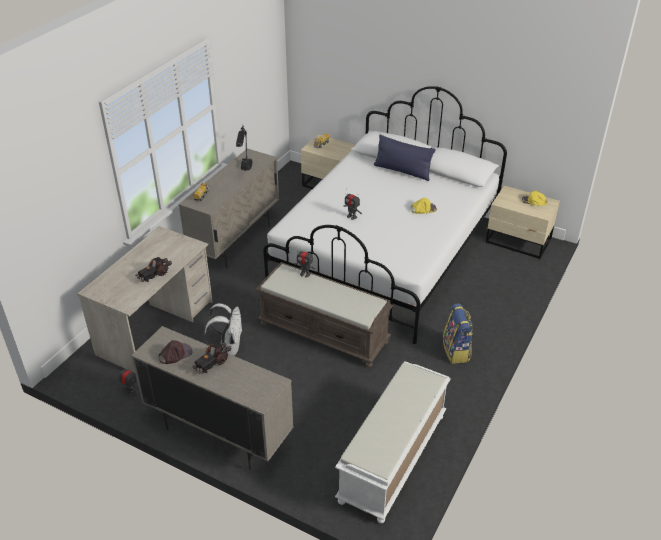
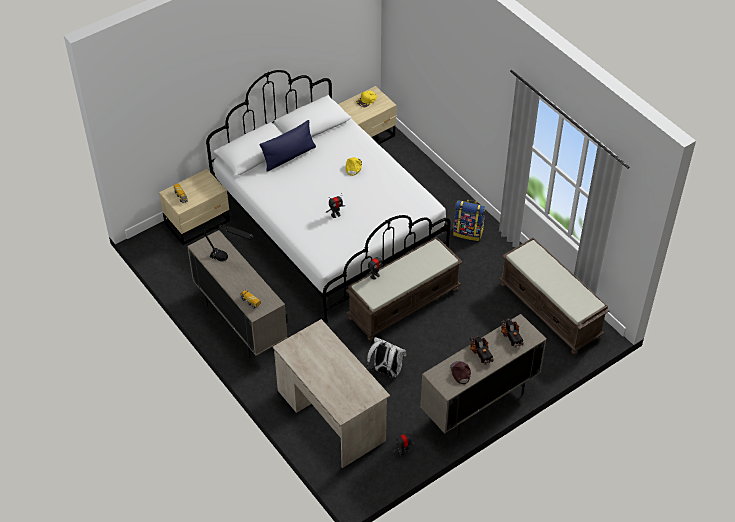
camera: 65 degrees left, 10 degrees up
toy truck [135,257,172,282] -> toy truck moved to [501,318,524,347]
white bench [335,361,450,523] -> brown bench [499,238,610,355]

